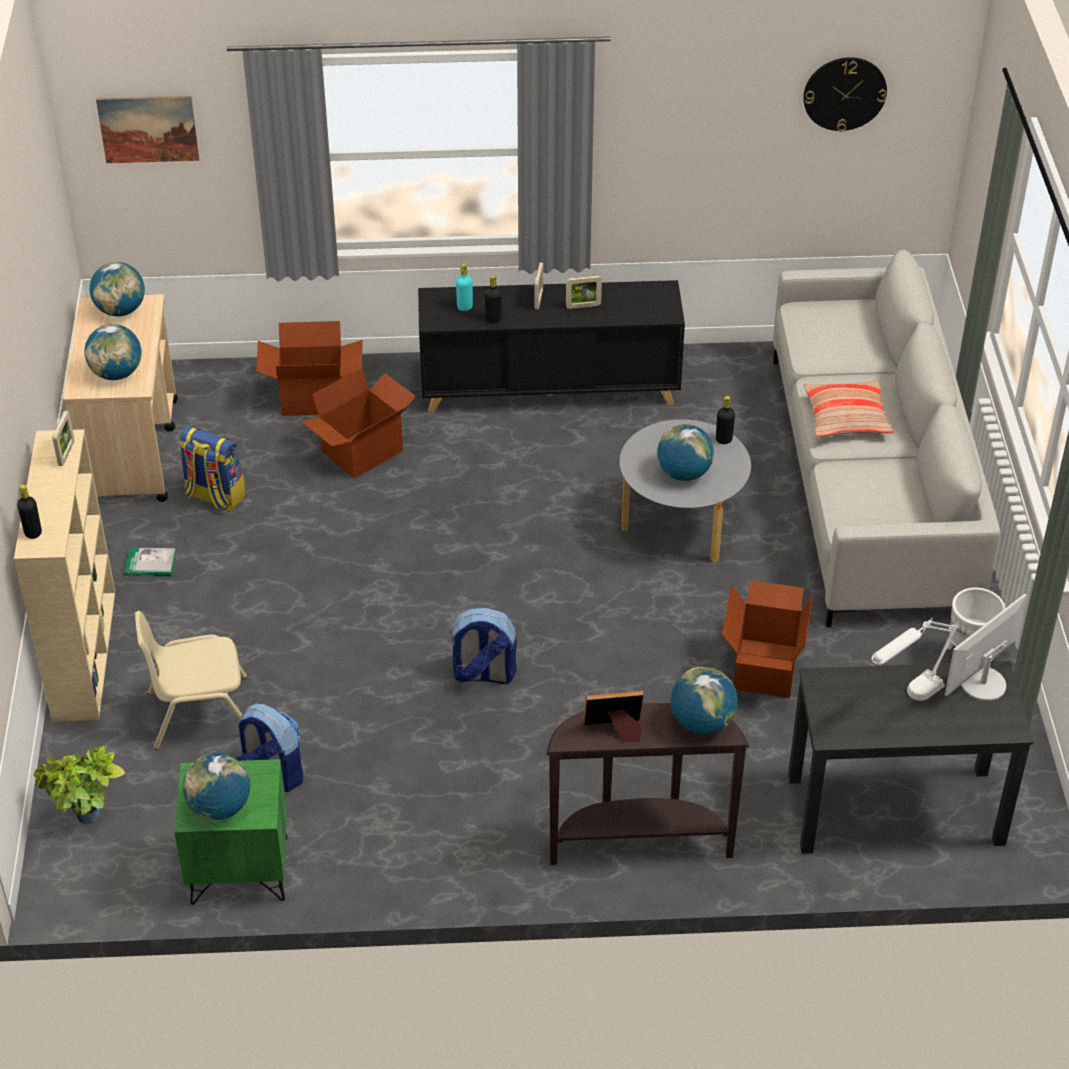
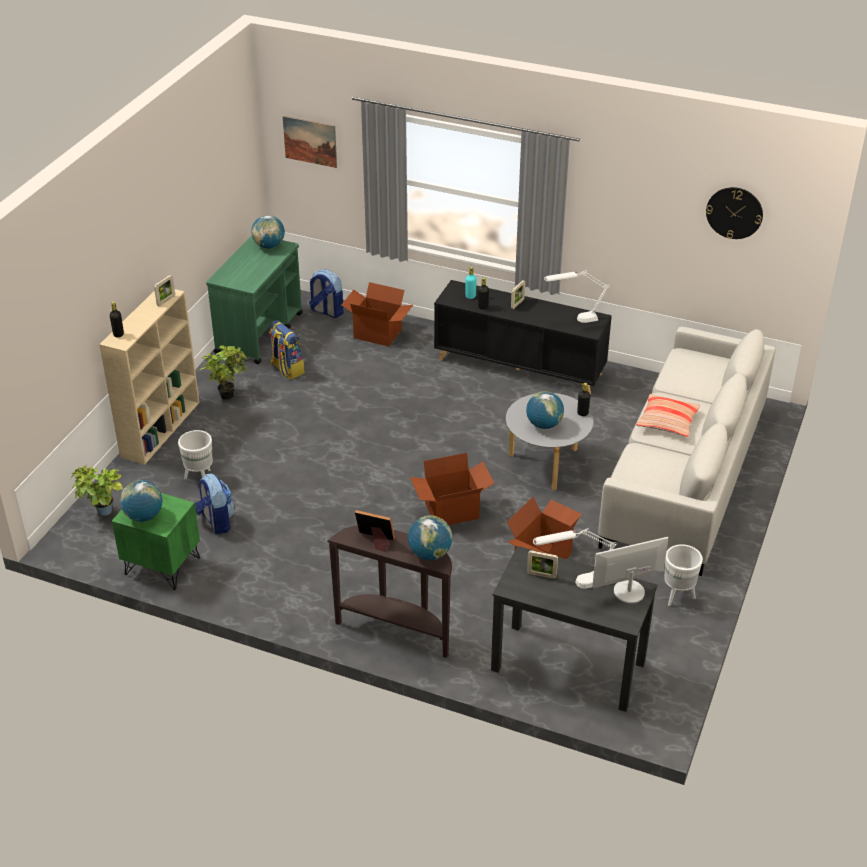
camera: 25 degrees right, 5 degrees down
beige cart [63,294,178,502] -> green cart [206,236,303,364]
globe [84,324,142,380] -> none
book [124,548,176,576] -> potted plant [199,346,247,400]
beige chair [135,611,247,750] -> white planter [178,430,213,479]
cardboard box [301,367,416,479] -> cardboard box moved to [410,453,495,525]
backpack [449,608,517,684] -> backpack moved to [309,269,344,318]
picture frame [566,275,602,309] -> picture frame moved to [527,550,558,579]
none -> white table lamp [544,270,609,323]

